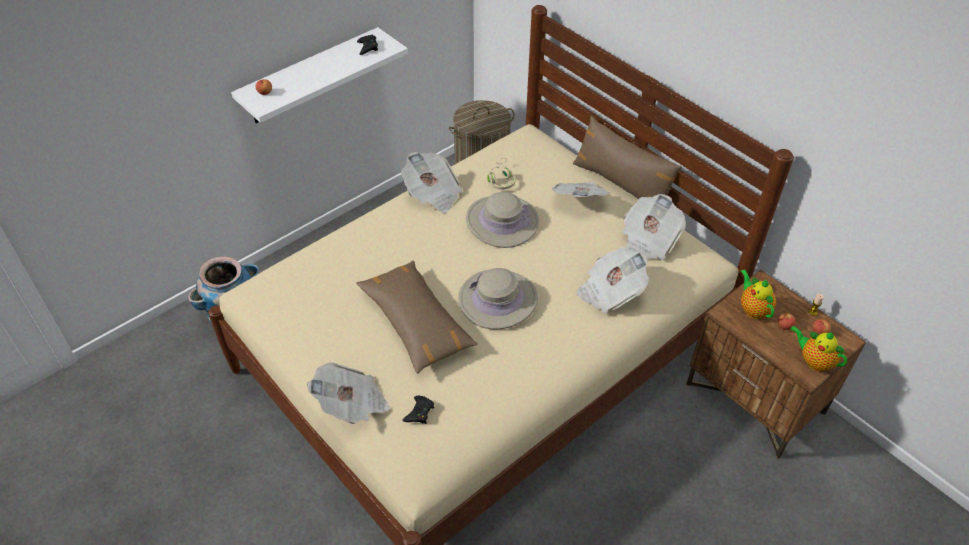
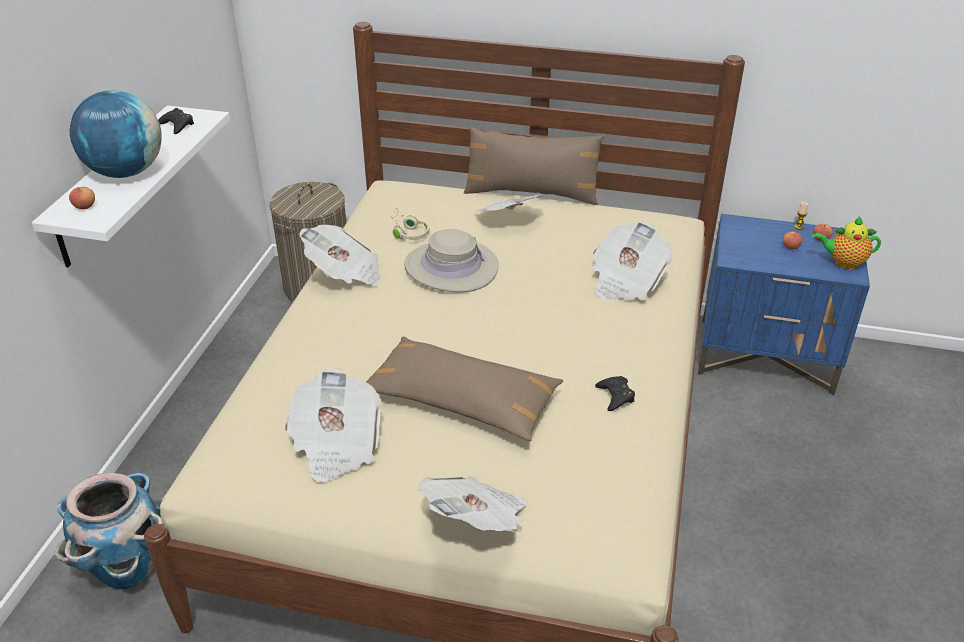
camera: 35 degrees left, 10 degrees down
black game controller [403,396,434,424] -> black game controller moved to [595,376,635,411]
beige hat [458,268,538,330] -> none
newspaper [622,194,686,260] -> newspaper moved to [285,368,382,483]
brown nightstand [686,270,866,459] -> blue nightstand [698,214,870,395]
teapot [741,269,776,319] -> none
none -> globe [70,90,162,178]

